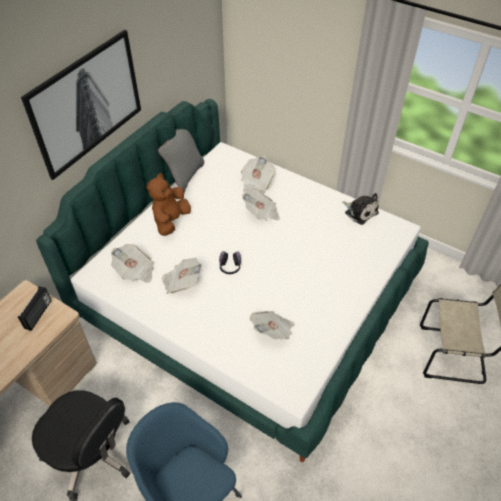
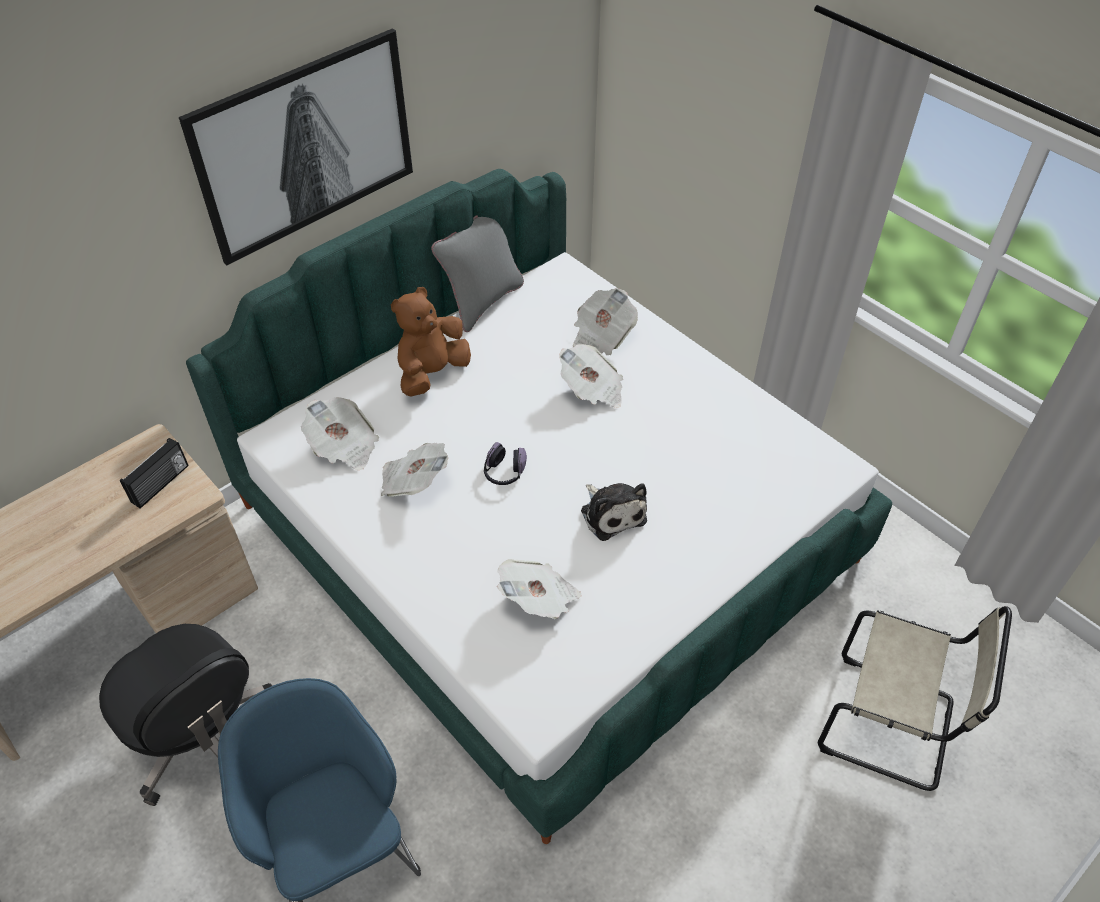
camera: 15 degrees right, 0 degrees up
plush toy [342,193,379,225] -> plush toy moved to [581,483,647,541]

